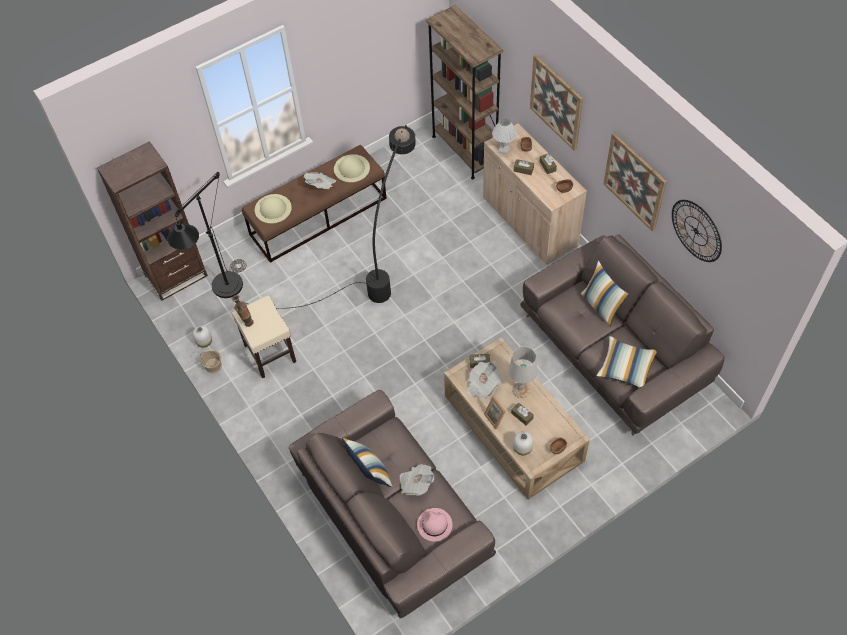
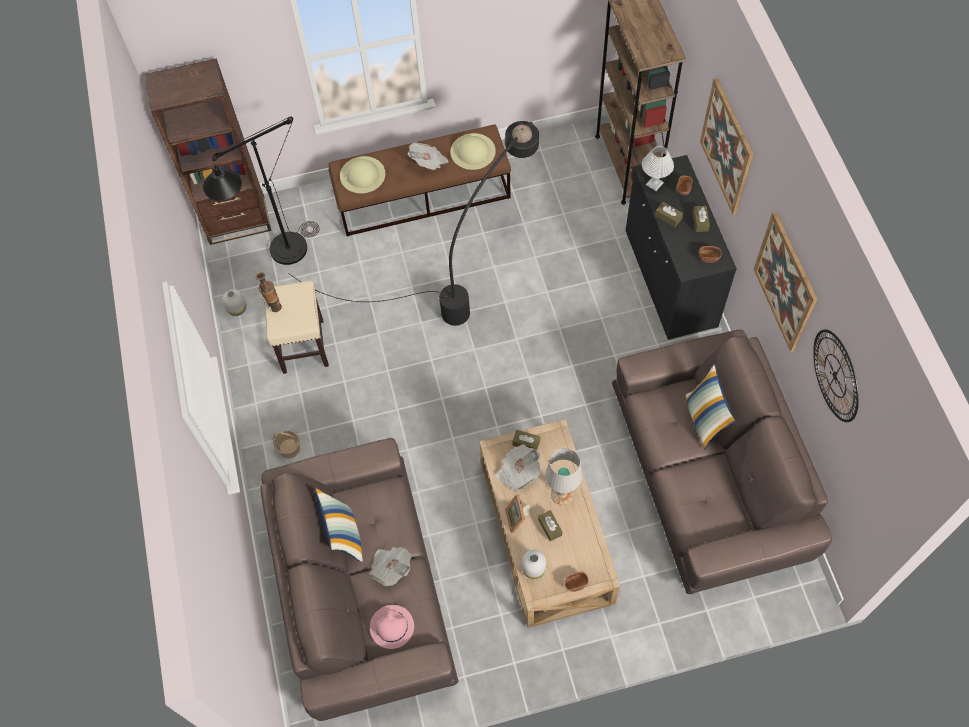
camera: 20 degrees right, 5 degrees up
basket [200,350,222,373] -> basket moved to [273,430,300,459]
beige cabinet [483,123,587,264] -> black cabinet [626,155,737,340]
pillow [597,336,657,388] -> none

